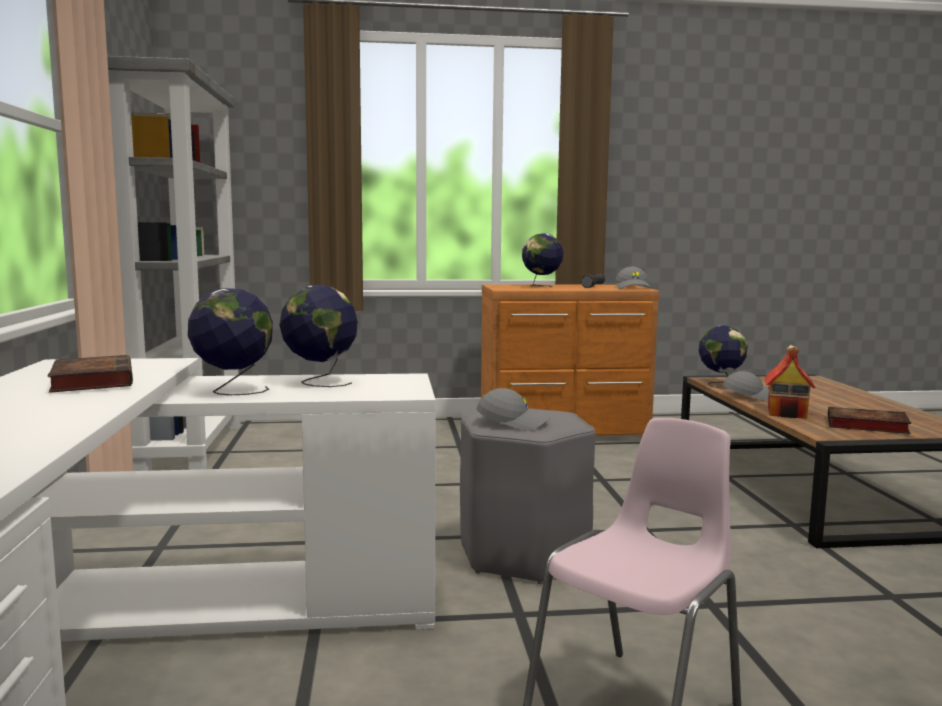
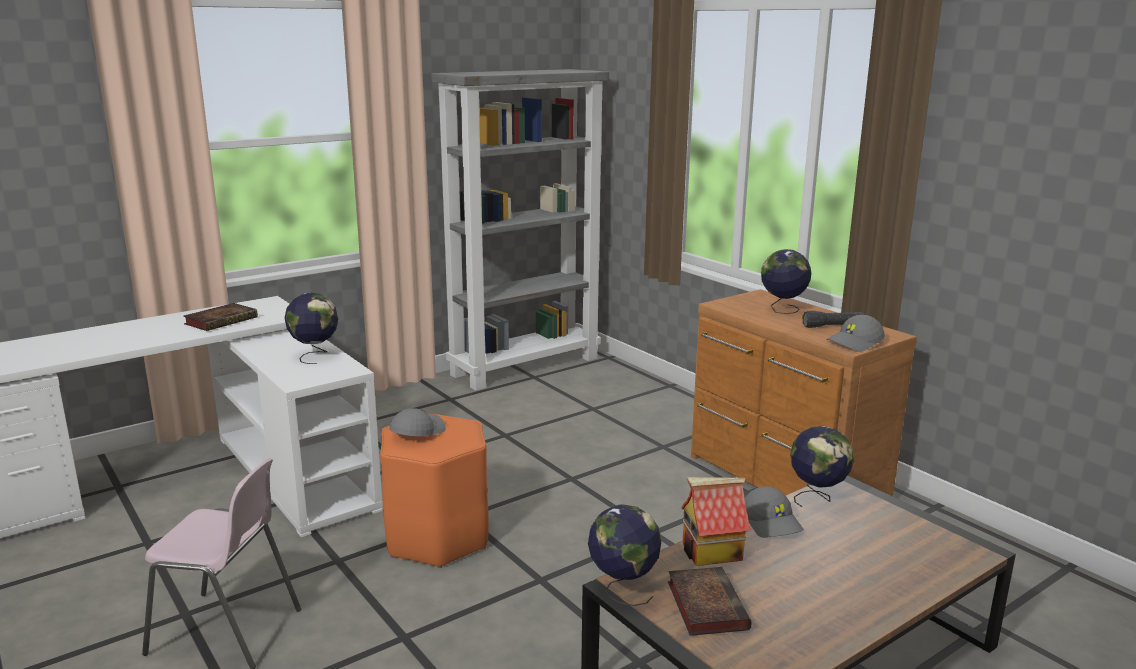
camera: 60 degrees right, 10 degrees up
globe [188,288,273,395] -> globe moved to [588,504,661,606]
grey stool [460,409,596,584] -> orange stool [380,414,489,568]
grey cap [476,388,551,431] -> grey cap turned 135 degrees counterclockwise [389,408,446,436]

